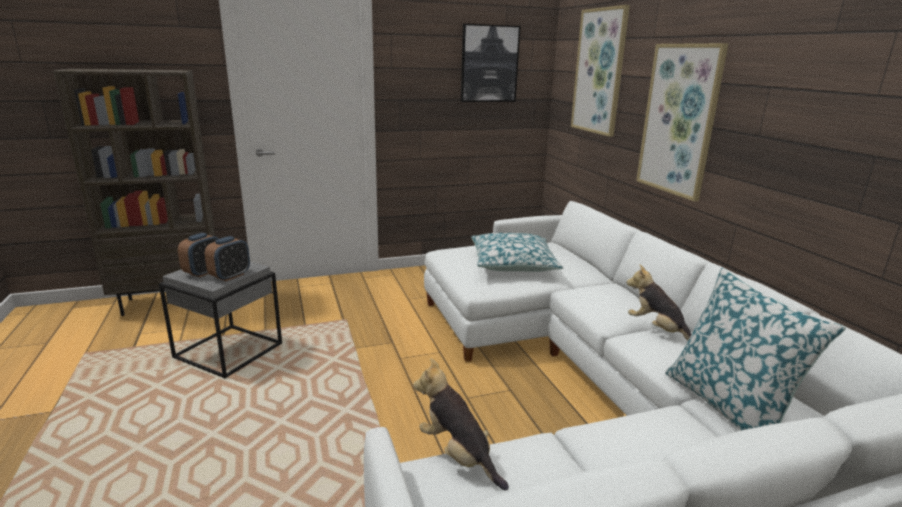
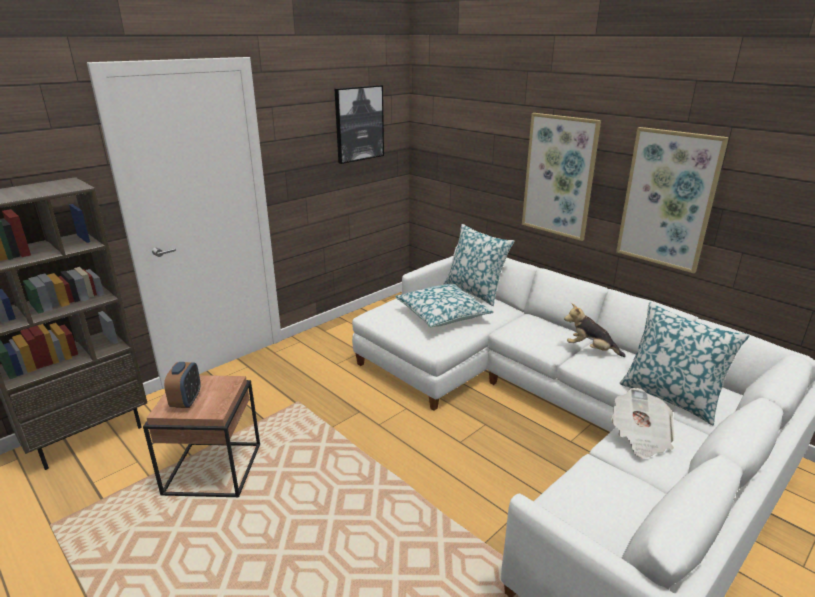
camera: 25 degrees left, 5 degrees up
grey side table [159,262,282,378] -> brown side table [143,375,260,497]
alarm clock [205,236,250,281] -> none
plush toy [413,358,509,491] -> none
picture [571,5,630,137] -> picture moved to [616,127,729,273]
none -> pillow [444,224,514,306]
none -> newspaper [612,388,674,458]

